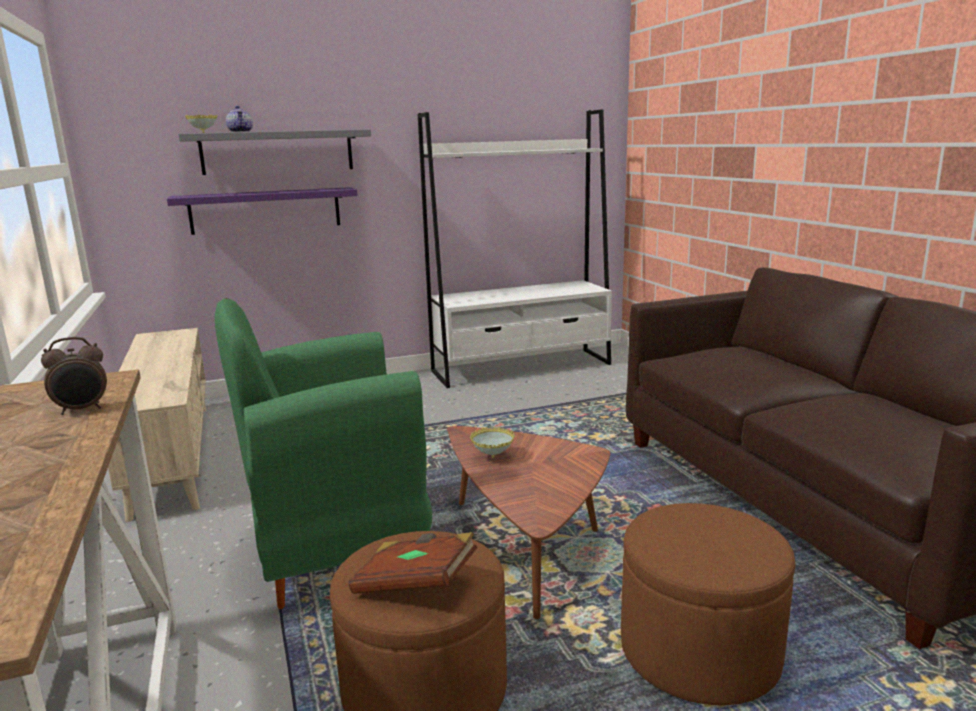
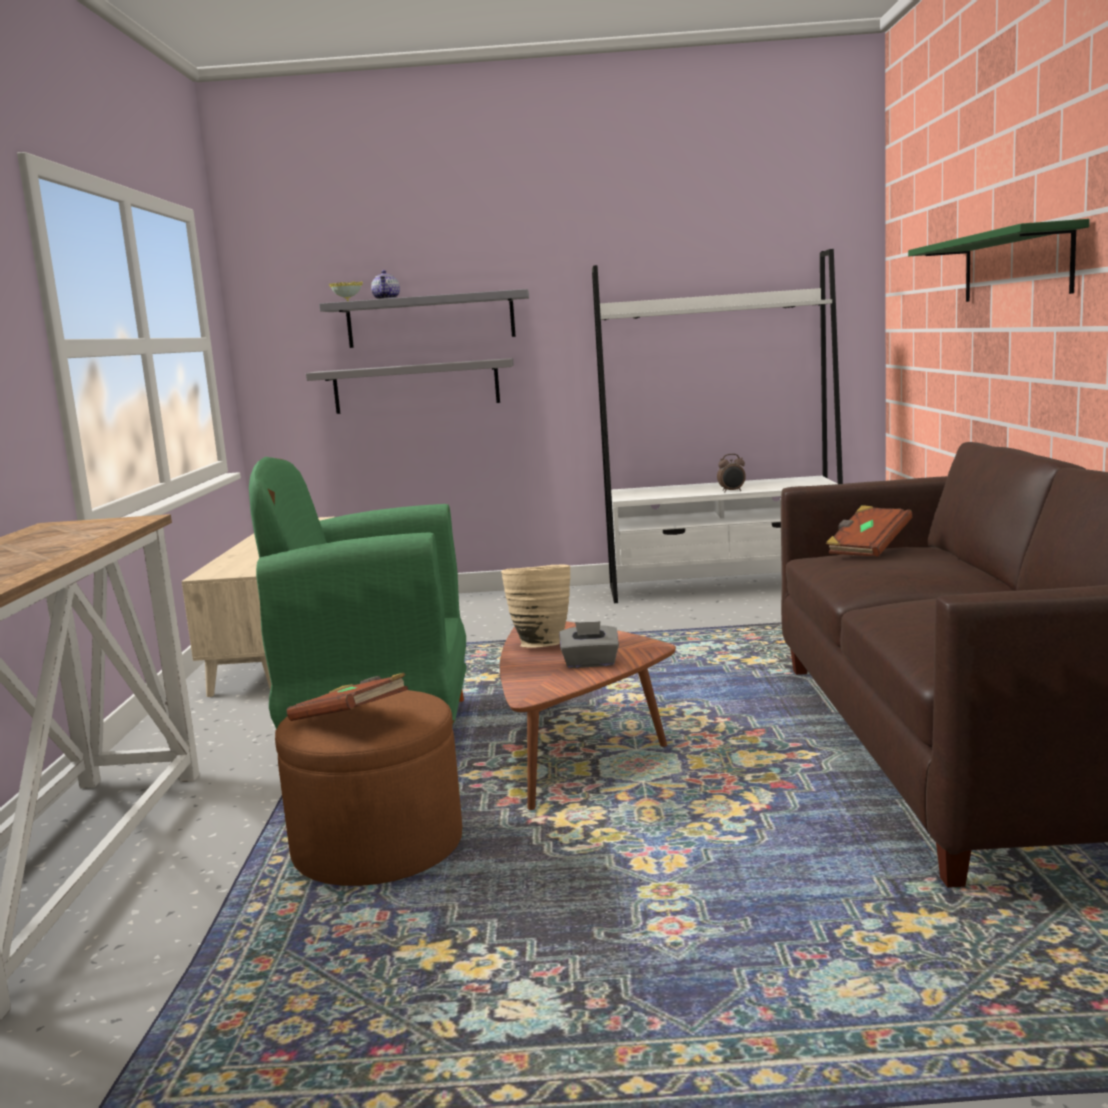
camera: 20 degrees right, 5 degrees down
alarm clock [41,337,107,415] -> alarm clock moved to [717,454,746,492]
purple shelf [167,187,358,235] -> grey shelf [306,358,514,414]
bowl [470,427,515,458] -> beige vase [501,565,570,648]
brown ottoman [621,503,795,706] -> none
none -> grey tissue box [559,621,619,668]
none -> brown book [826,505,913,557]
none -> green shelf [908,219,1090,302]

